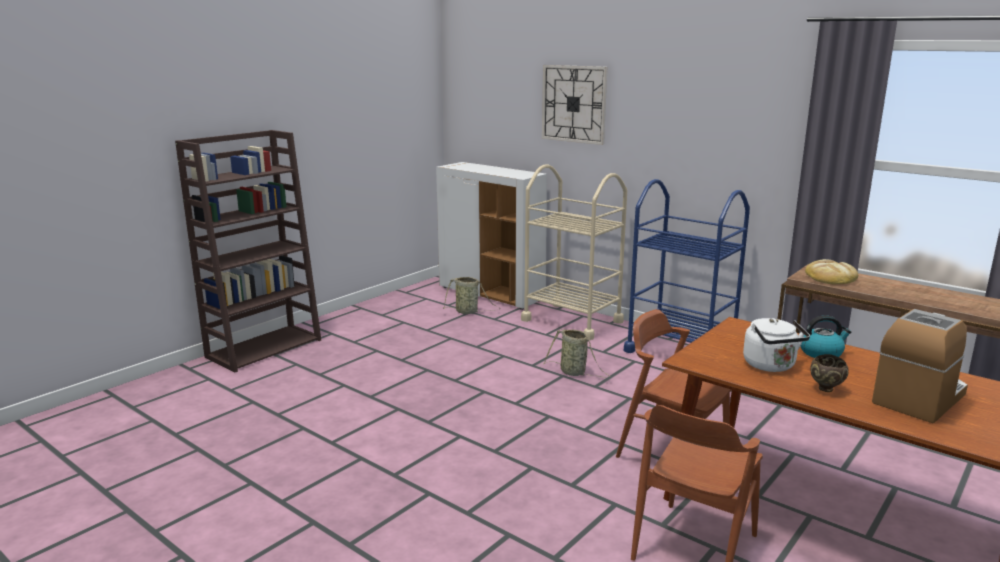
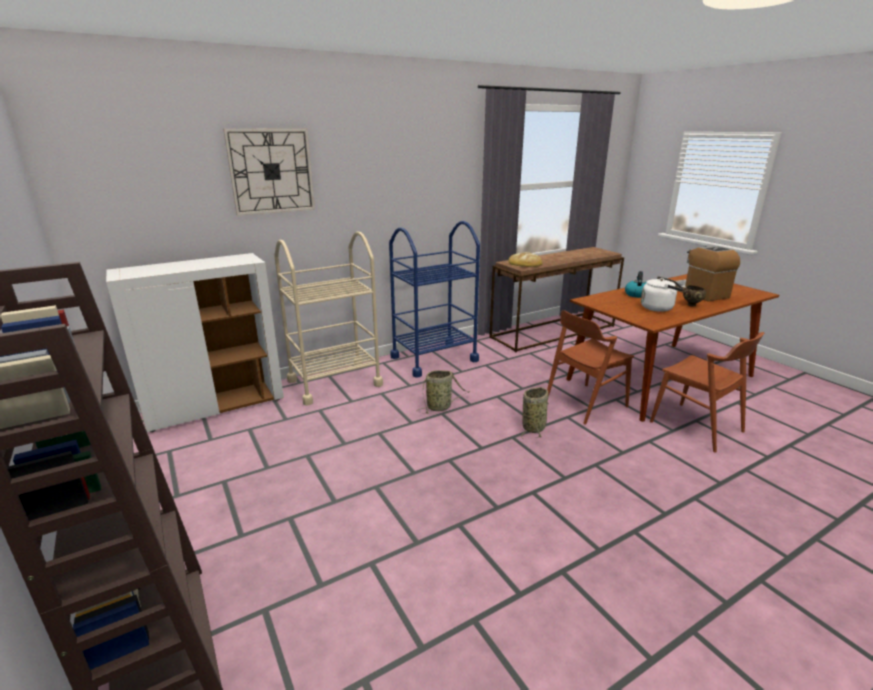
camera: 70 degrees left, 5 degrees up
basket [443,277,501,314] -> basket moved to [521,387,549,439]

